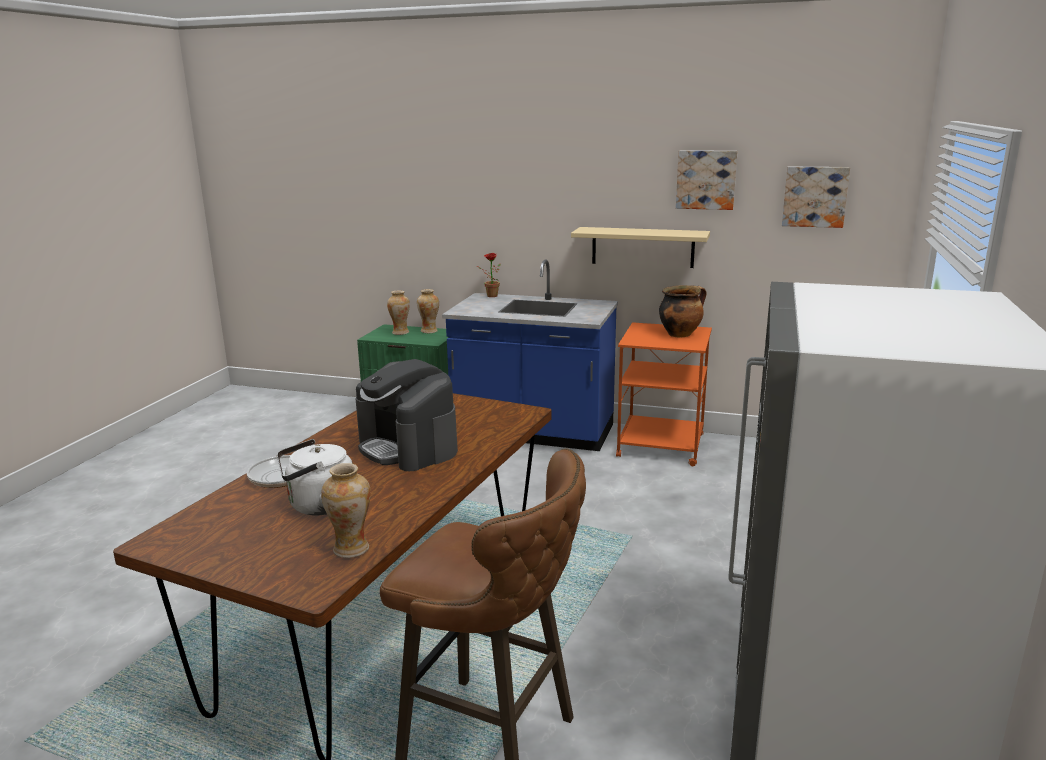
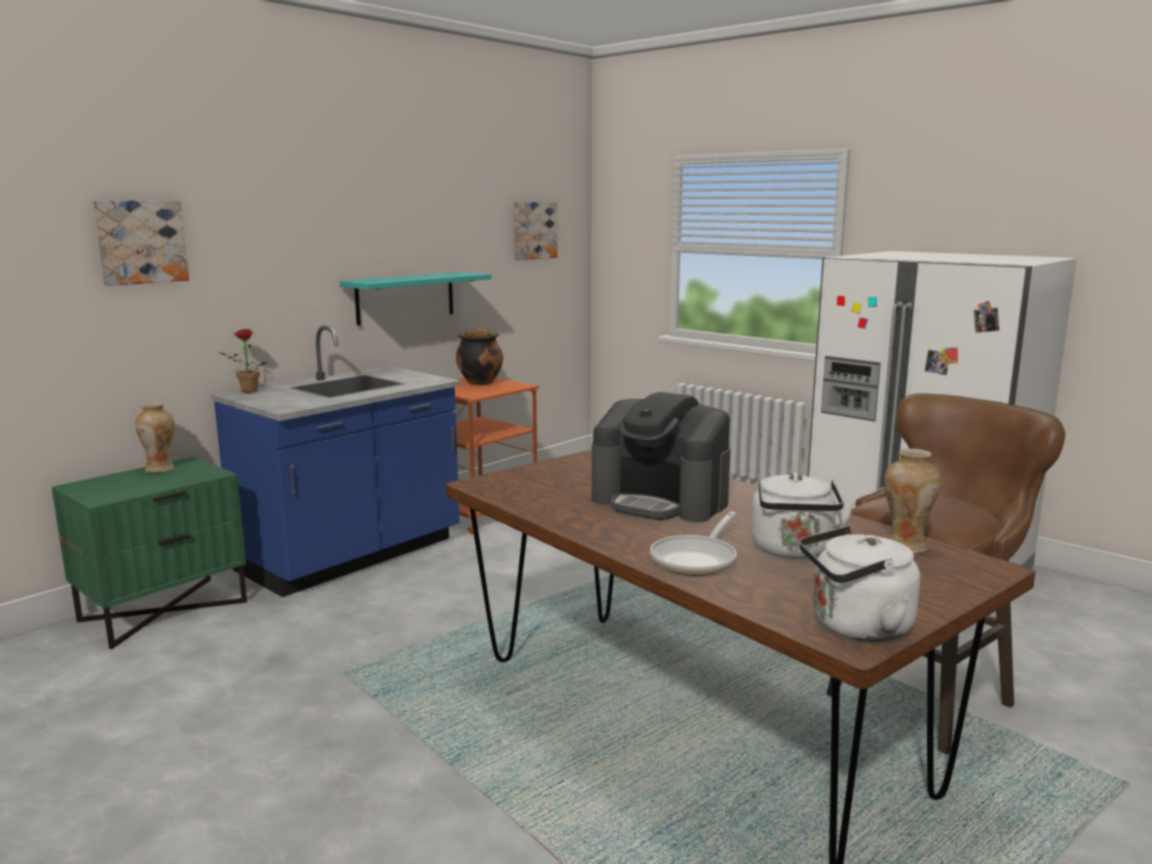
camera: 65 degrees left, 5 degrees down
coffee machine [356,359,458,471] -> coffee machine turned 45 degrees clockwise [592,392,731,522]
vase [387,290,410,335] -> none
beige shelf [571,227,710,268] -> turquoise shelf [339,272,491,325]
picture [676,150,737,210] -> picture moved to [93,200,189,286]
none -> white kettle [799,526,920,642]

